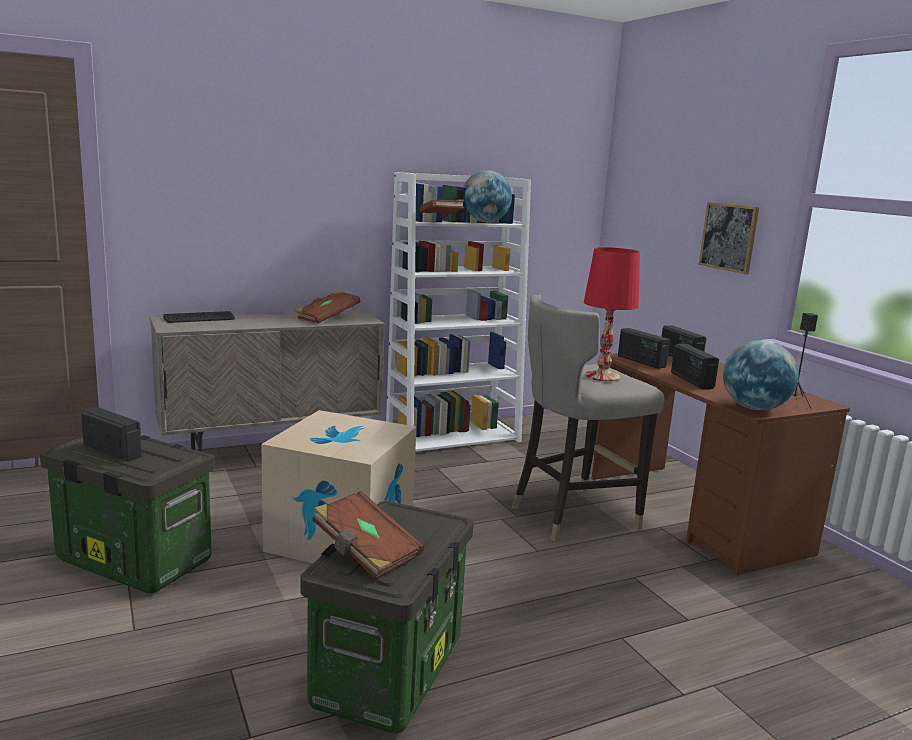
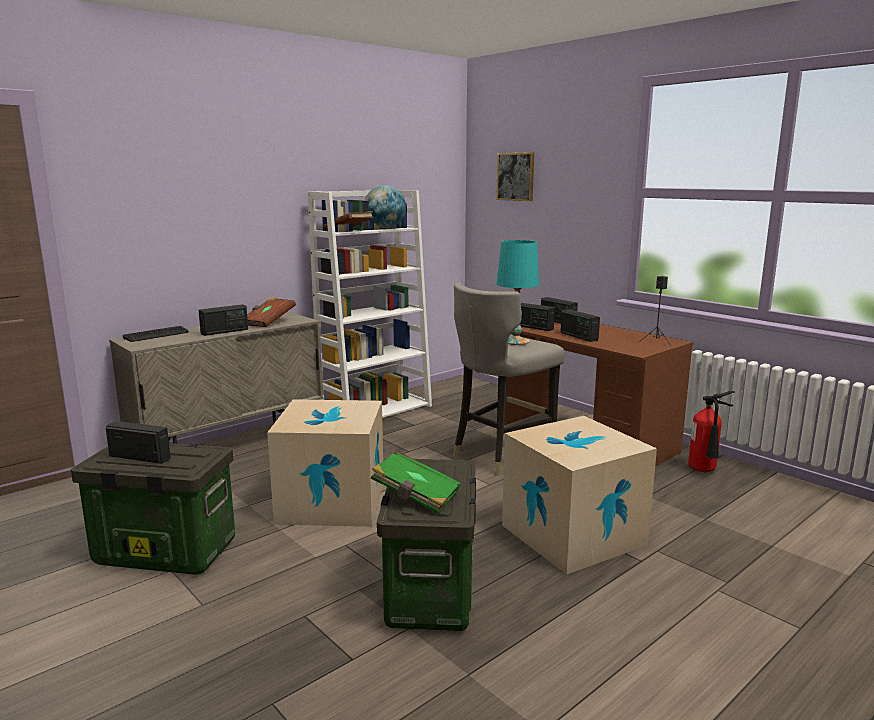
camera: 15 degrees left, 0 degrees up
brown book [312,491,424,580] -> green book [371,451,461,514]
red table lamp [584,247,640,382] -> turquoise table lamp [497,240,539,345]
picture [699,202,759,274] -> picture moved to [496,152,534,201]
globe [723,340,799,410] -> none
none -> radio [198,304,248,336]
none -> cardboard box [502,416,657,575]
none -> fire extinguisher [688,391,735,472]

